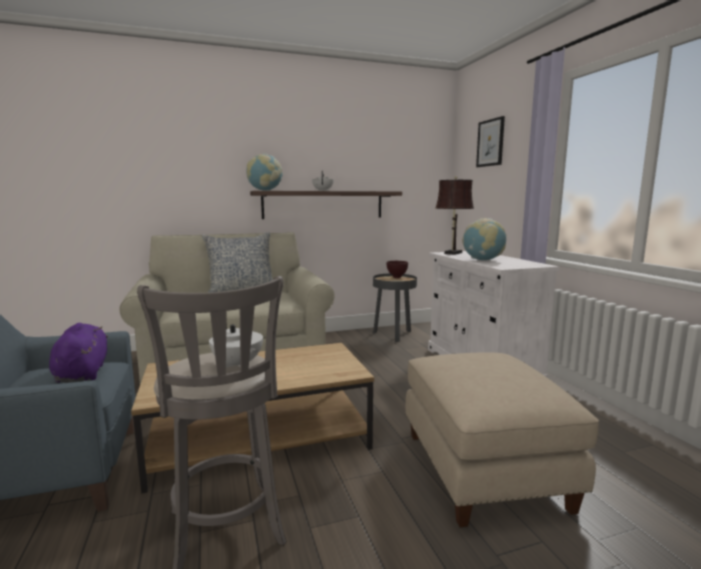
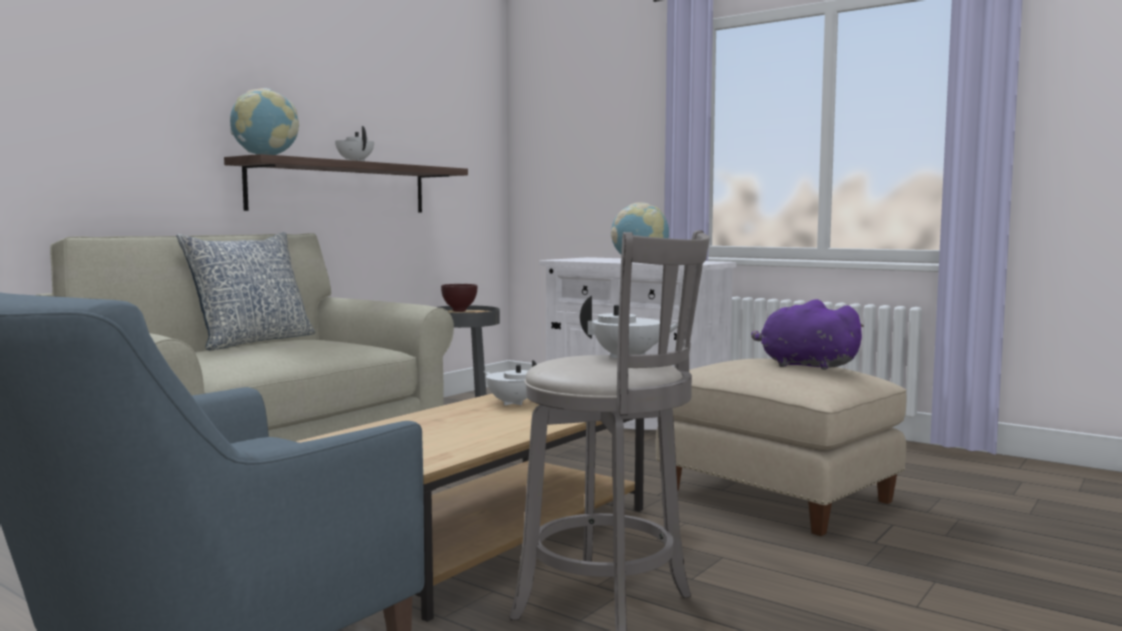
camera: 35 degrees left, 5 degrees down
purple plush toy [49,323,108,383] -> purple plush toy moved to [751,299,864,370]
brown table lamp [435,176,474,255] -> none
picture [476,116,505,167] -> none
none -> white teapot [484,360,537,406]

